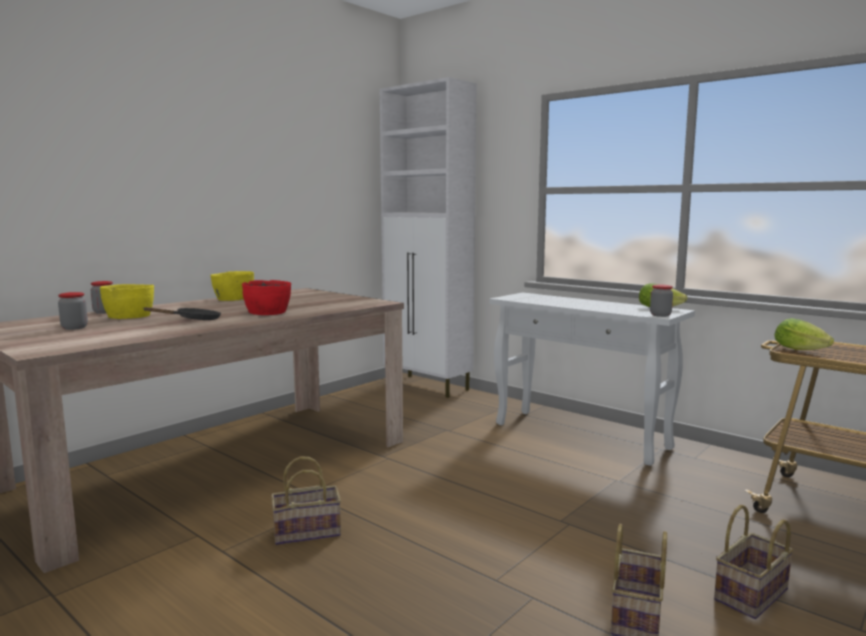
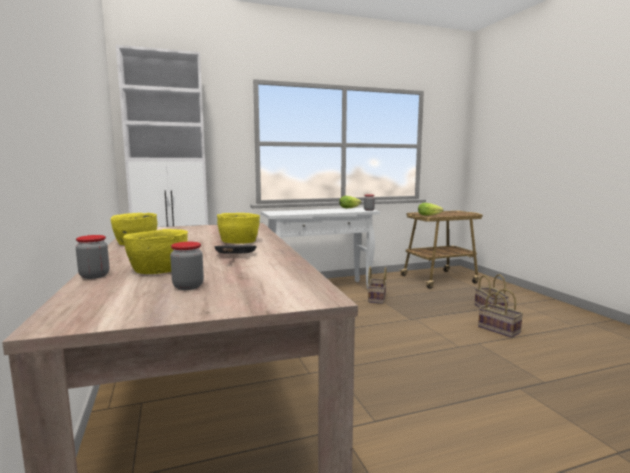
camera: 60 degrees left, 0 degrees up
red bowl [242,280,291,315] -> yellow bowl [217,213,260,244]
basket [271,457,341,545] -> basket moved to [368,266,387,304]

